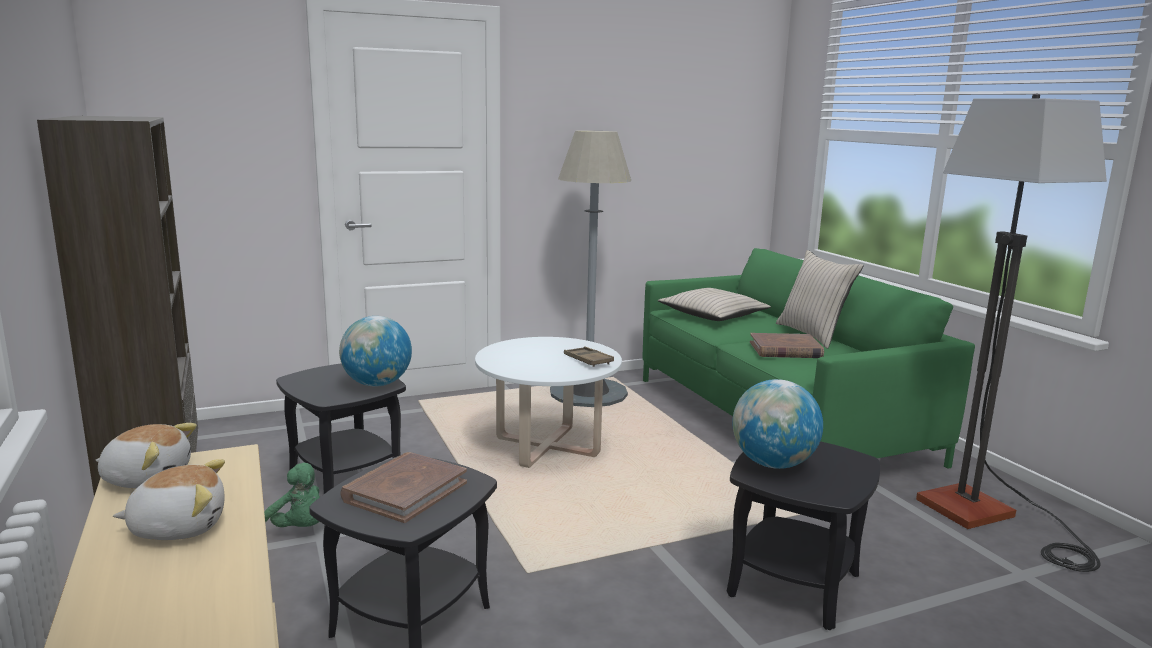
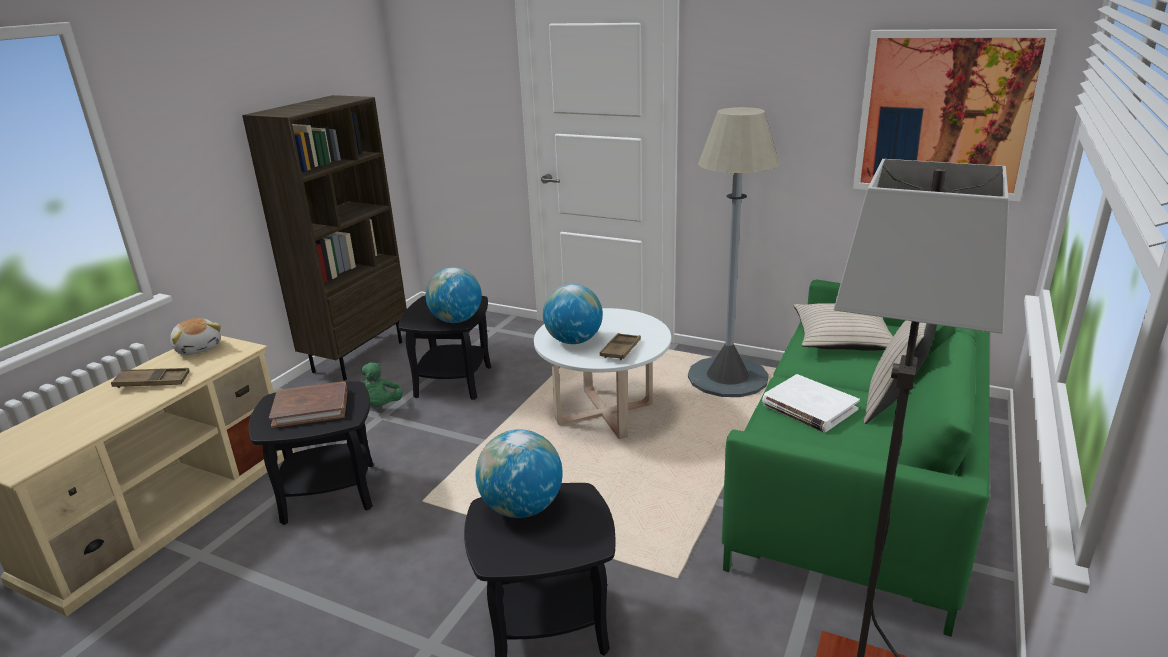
camera: 50 degrees right, 10 degrees up
plush toy [113,459,225,540] -> brown tray [111,368,190,388]
brown book [750,333,824,358] -> white book [762,374,860,432]
none -> globe [543,284,603,344]
none -> picture [853,29,1056,201]

